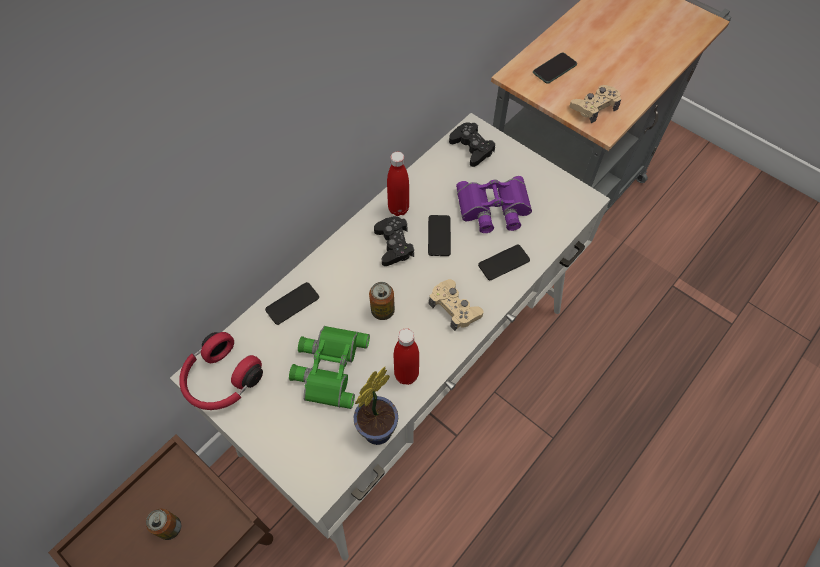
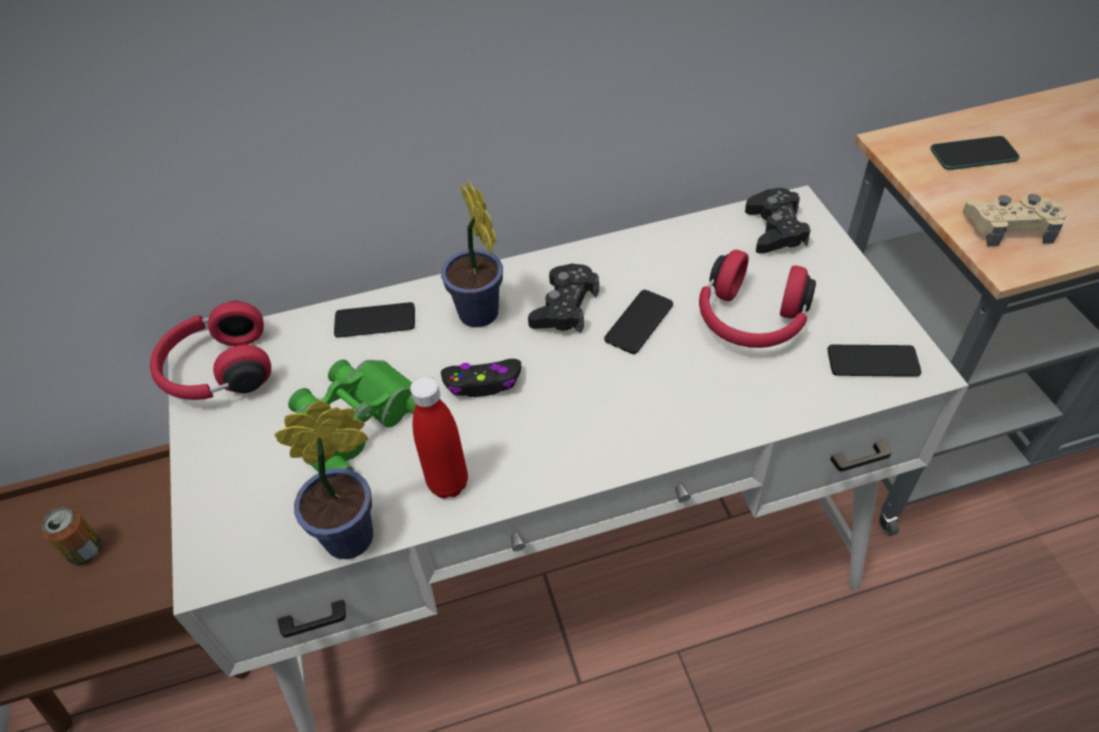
camera: 35 degrees right, 10 degrees down
can [369,282,395,320] -> black game controller [441,359,521,397]
red bottle [387,152,409,216] -> none
beige game controller [429,279,483,331] -> none
purple binoculars [456,176,532,233] -> red headphones [699,250,816,348]
phone [478,245,530,280] -> phone moved to [828,345,921,377]
none -> potted plant [441,181,503,327]

